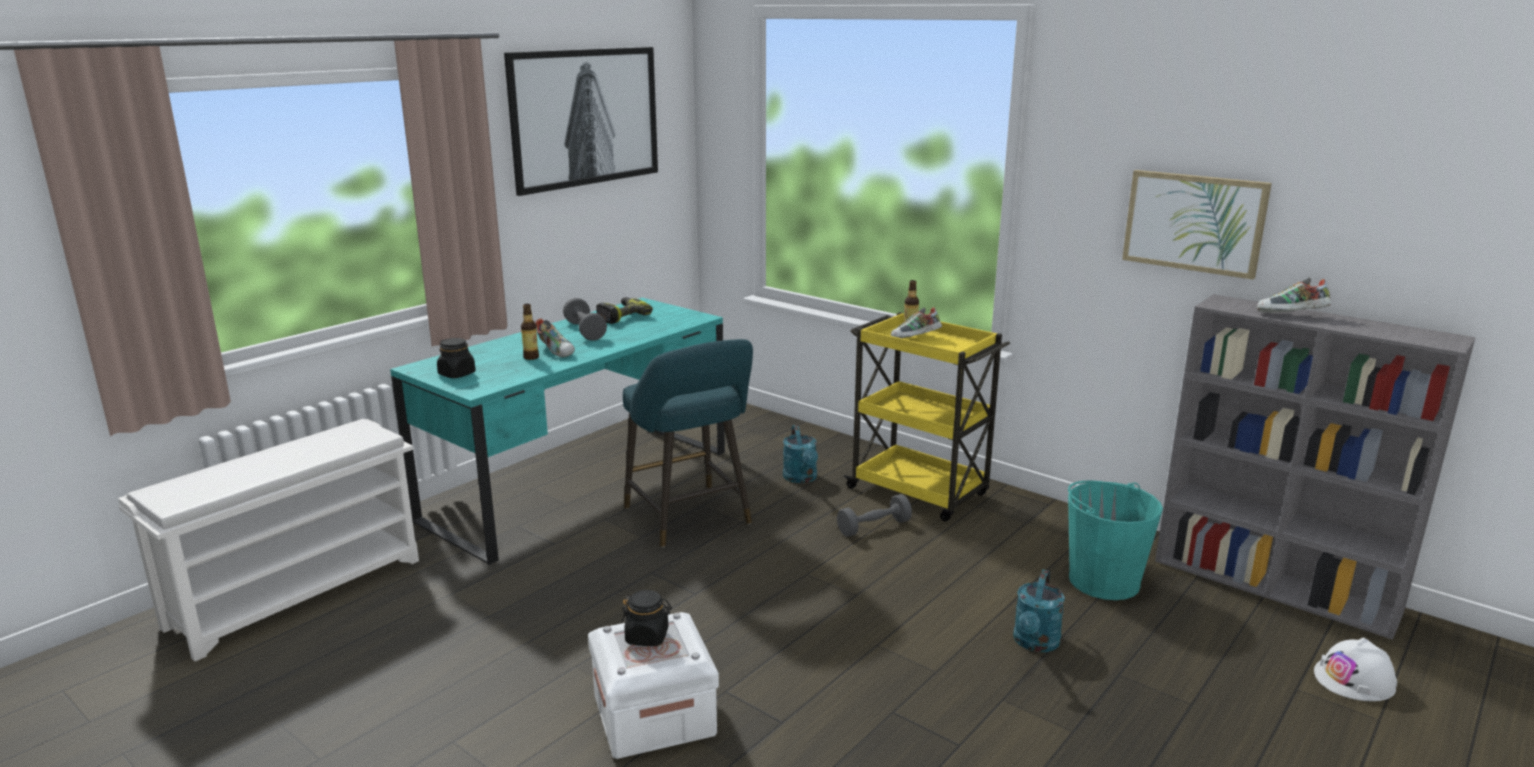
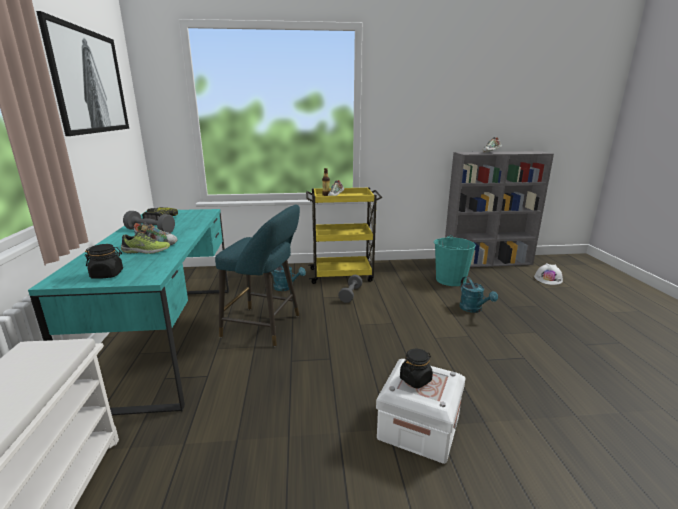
camera: 45 degrees left, 0 degrees up
bottle [521,304,539,360] -> shoe [121,232,170,254]
picture [1122,170,1272,280] -> none

